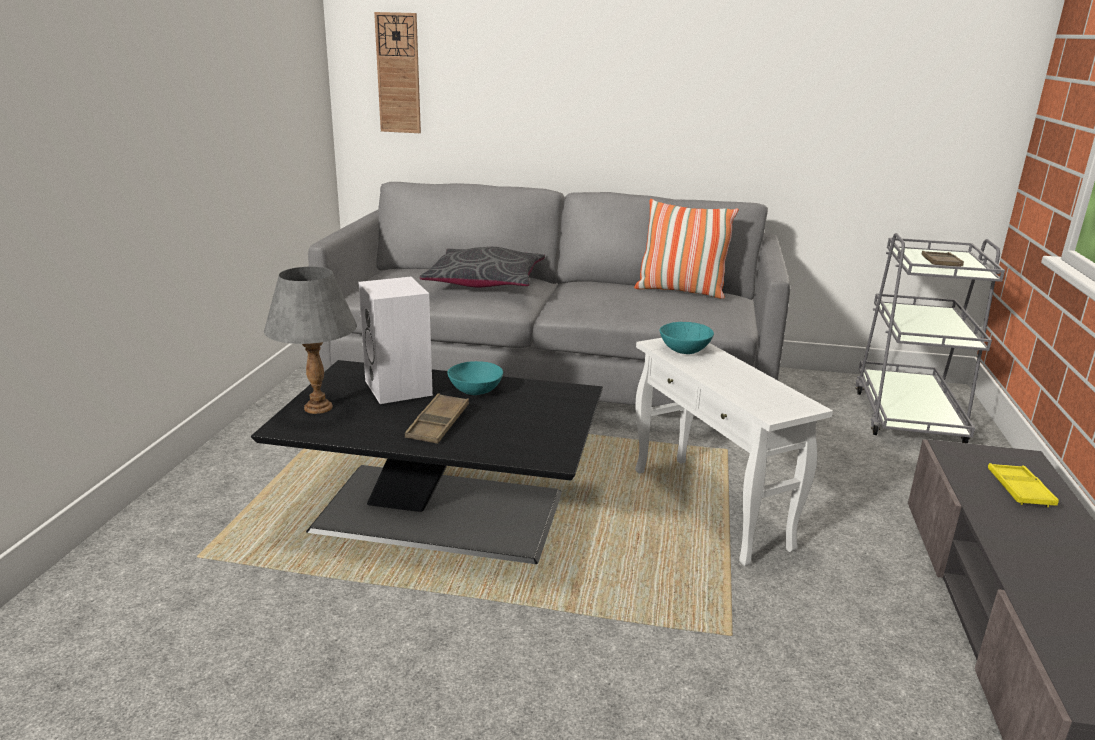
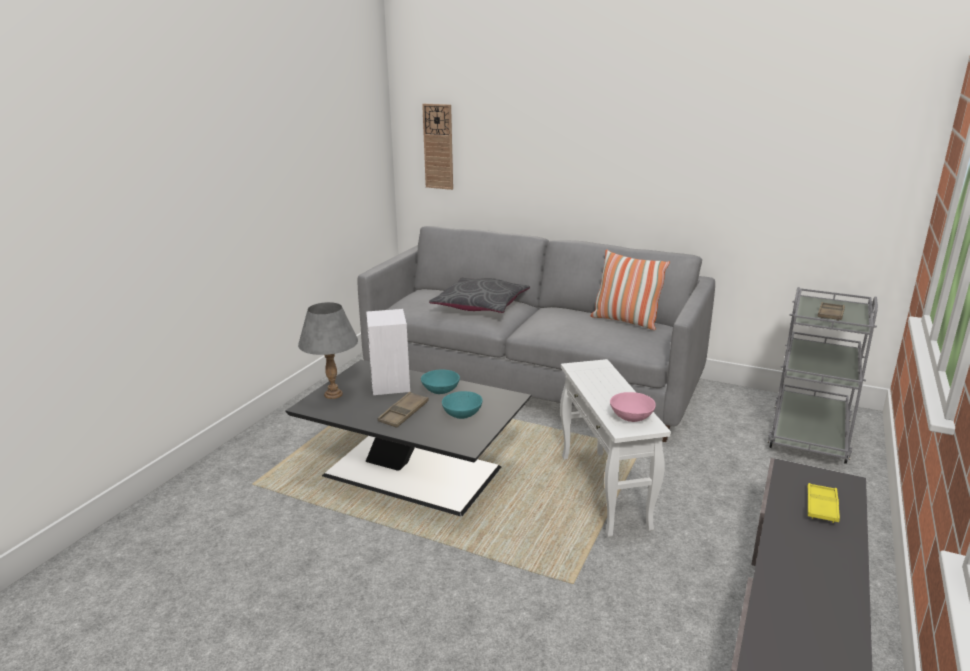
camera: 15 degrees right, 0 degrees up
turquoise bowl [660,322,714,354] -> turquoise bowl moved to [442,391,482,419]
none -> pink bowl [610,392,656,422]

